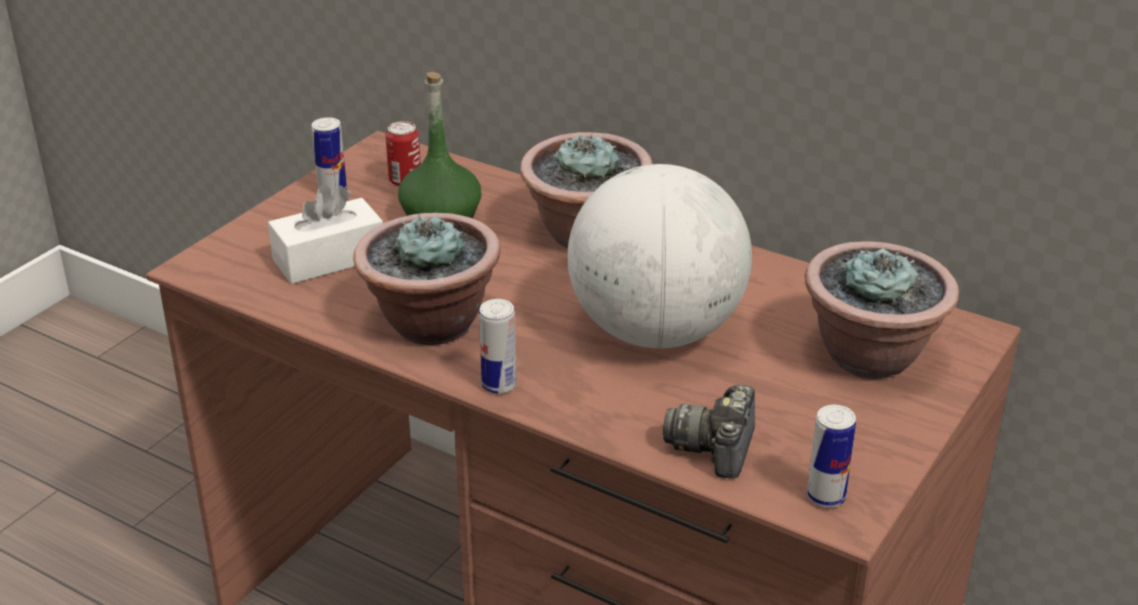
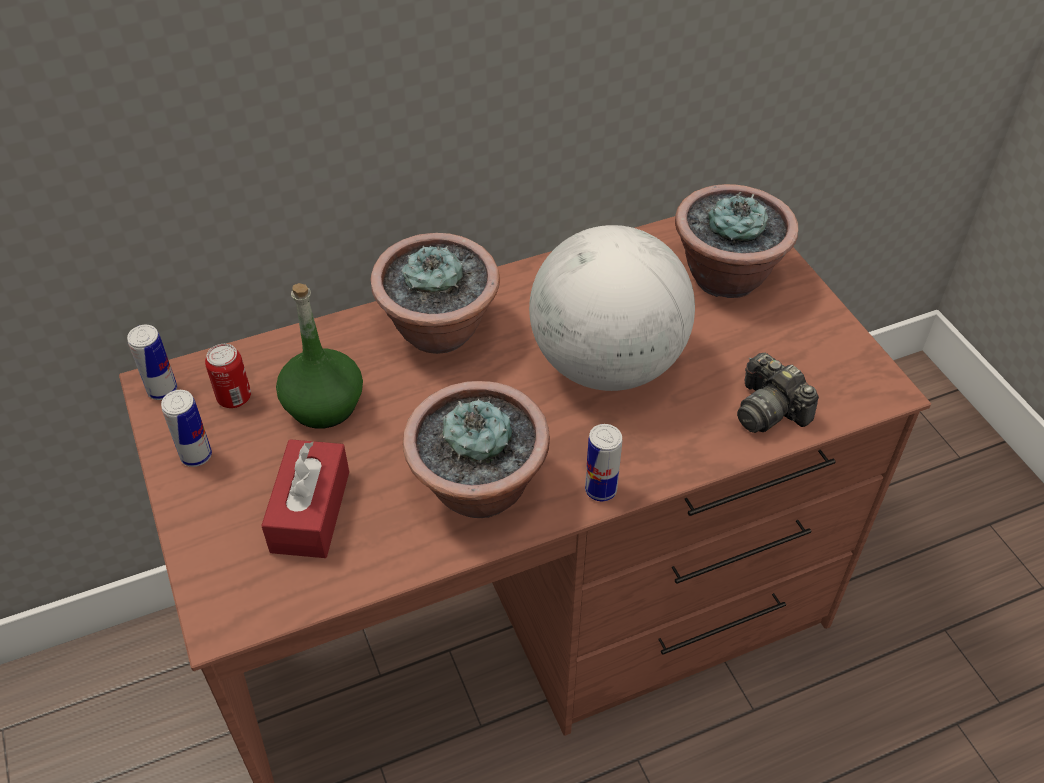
camera: 55 degrees left, 15 degrees up
white tissue box [268,184,383,284] -> red tissue box [261,439,349,558]
can [807,405,856,508] -> can moved to [127,325,177,400]

